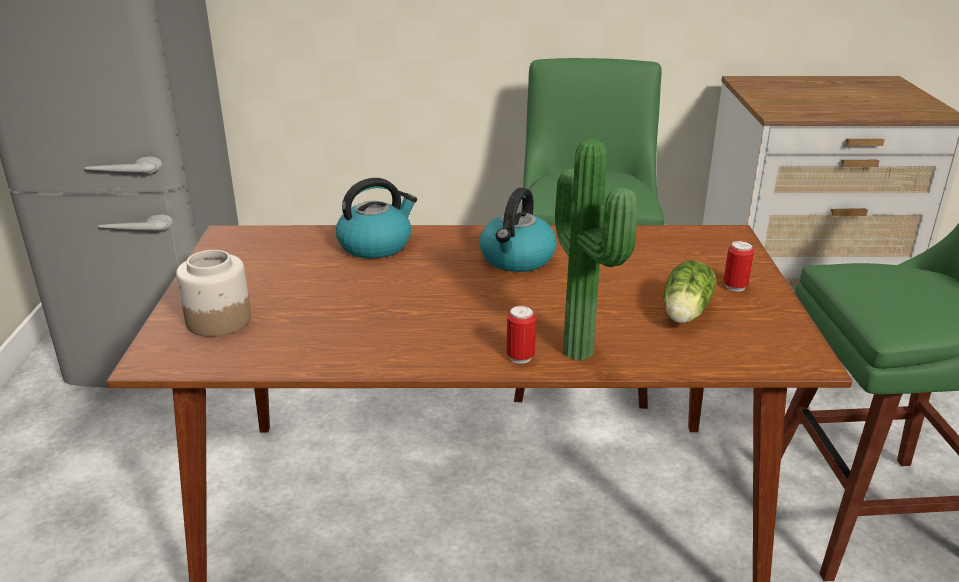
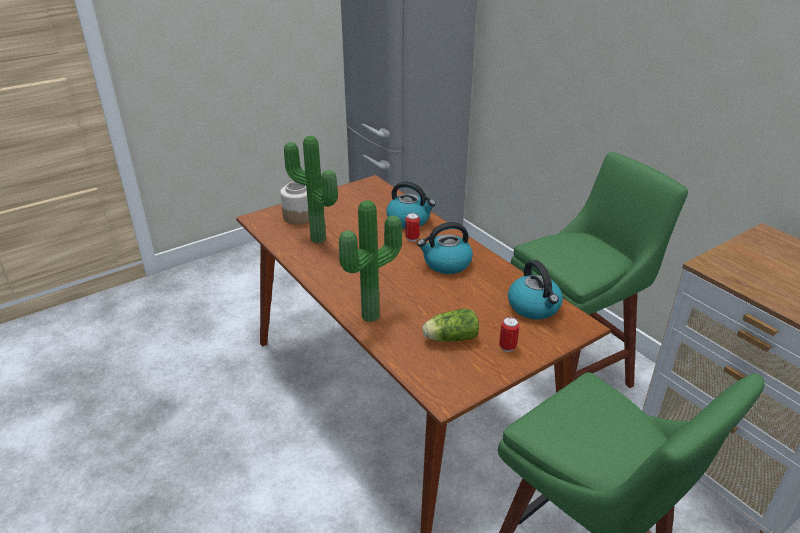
camera: 55 degrees right, 5 degrees up
can [507,305,536,364] -> can moved to [406,213,420,241]
none -> potted plant [284,136,338,243]
none -> kettle [508,260,563,319]

